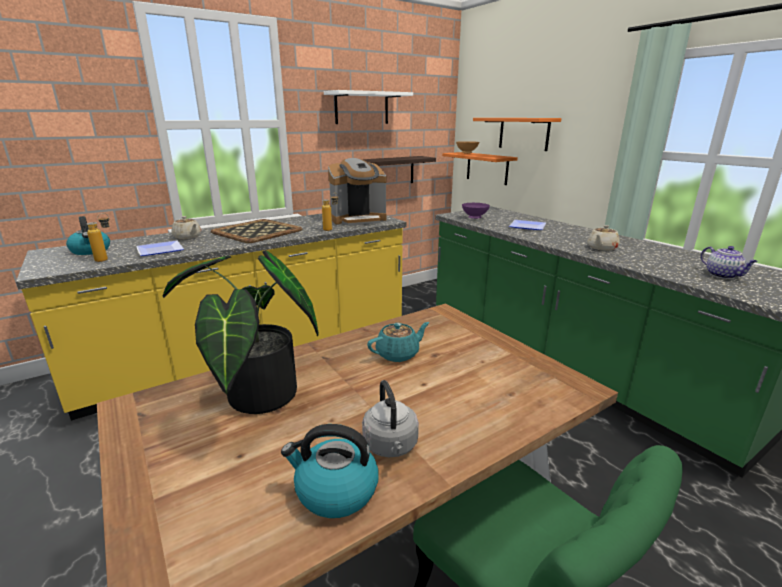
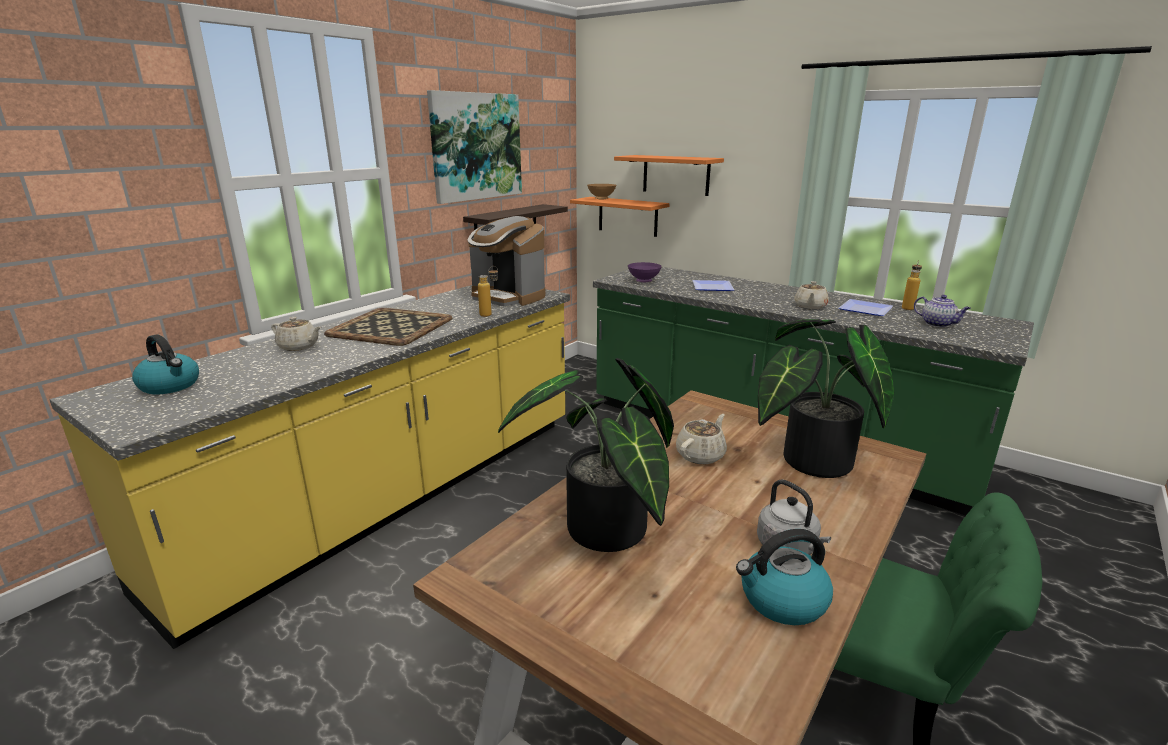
camera: 20 degrees left, 0 degrees up
bottle [87,213,109,262] -> bottle moved to [902,260,922,310]
plate [136,241,184,256] -> plate moved to [839,299,893,316]
white shelf [324,90,413,124] -> picture [427,90,522,204]
coffee machine [328,158,387,226] -> coffee machine turned 75 degrees clockwise [467,216,545,306]
turquoise teapot [367,322,429,362] -> beige teapot [676,414,727,464]
none -> potted plant [758,319,894,478]

